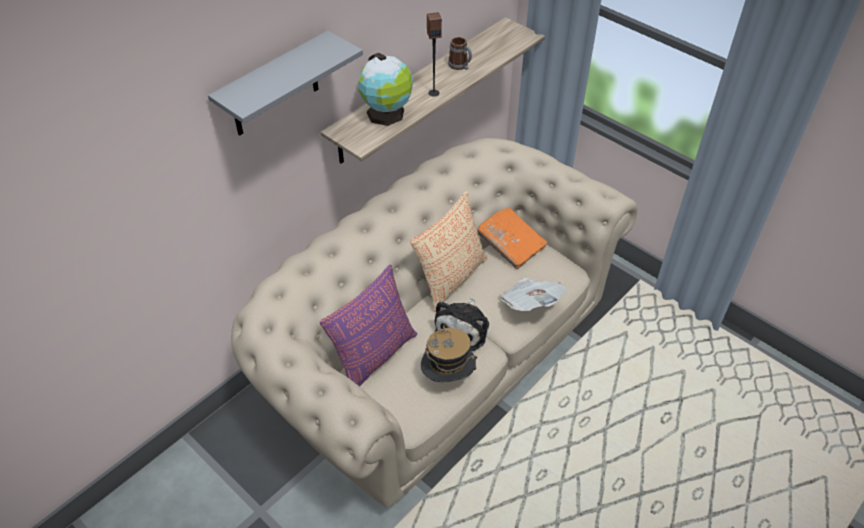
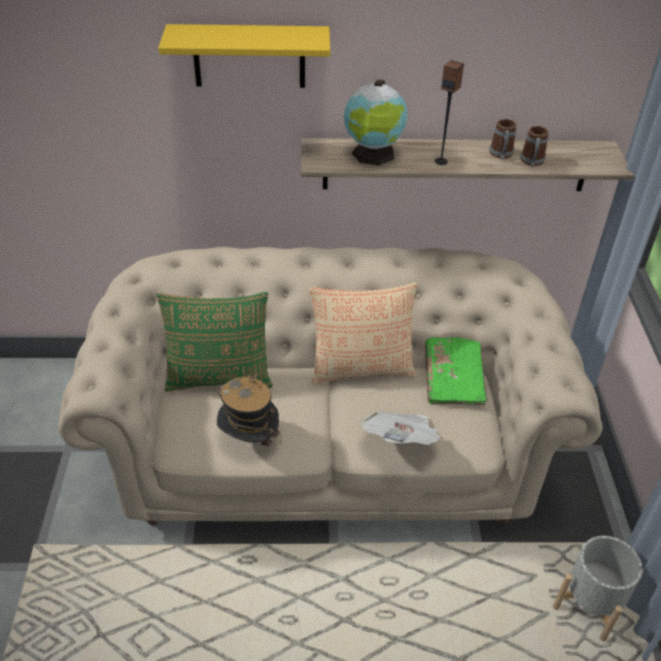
camera: 45 degrees right, 5 degrees down
grey shelf [208,31,363,136] -> yellow shelf [158,24,330,88]
purple pillow [320,265,417,387] -> green pillow [156,292,273,392]
plush toy [434,298,489,351] -> none
orange book [477,207,547,269] -> green book [425,337,488,405]
none -> mug [520,126,549,167]
none -> grey planter [553,536,643,641]

